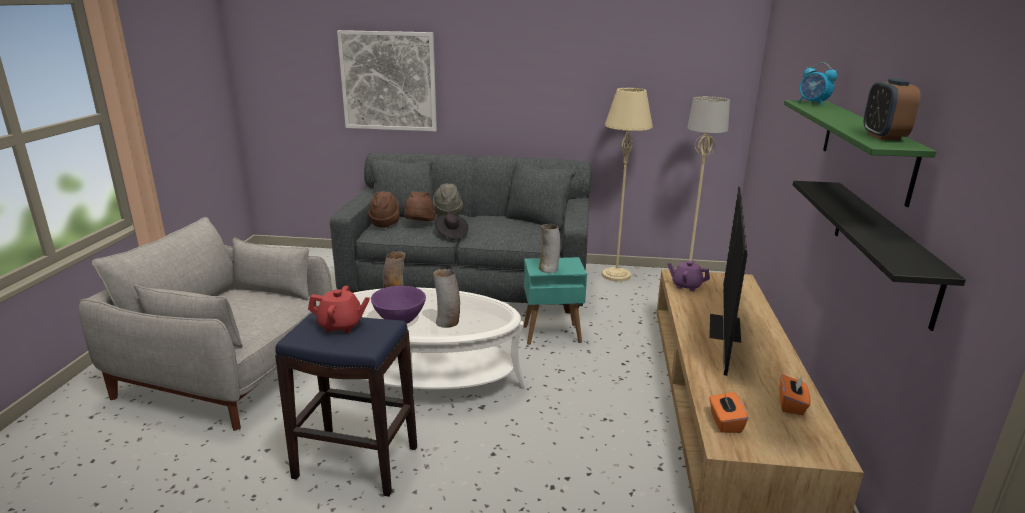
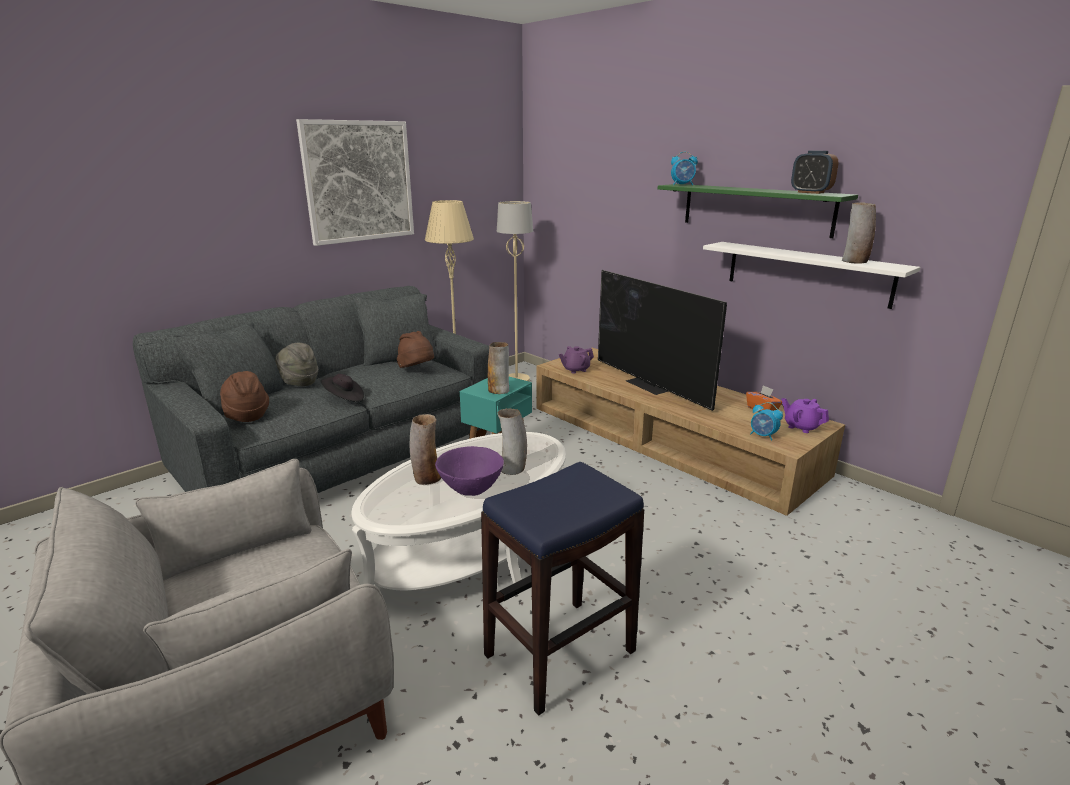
camera: 50 degrees left, 0 degrees up
red teapot [308,285,370,333] -> none
picture [337,30,437,131] -> picture moved to [296,119,414,246]
brown hat [404,191,436,221] -> brown hat moved to [397,331,434,368]
orange tissue box [709,389,748,433] -> alarm clock [750,402,783,441]
black shelf [793,181,966,331] -> white shelf [703,242,920,309]
none -> purple teapot [782,398,829,433]
none -> vase [842,202,876,264]

